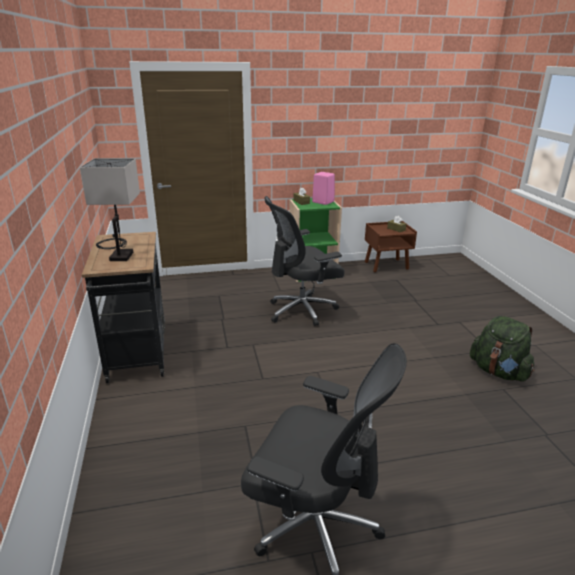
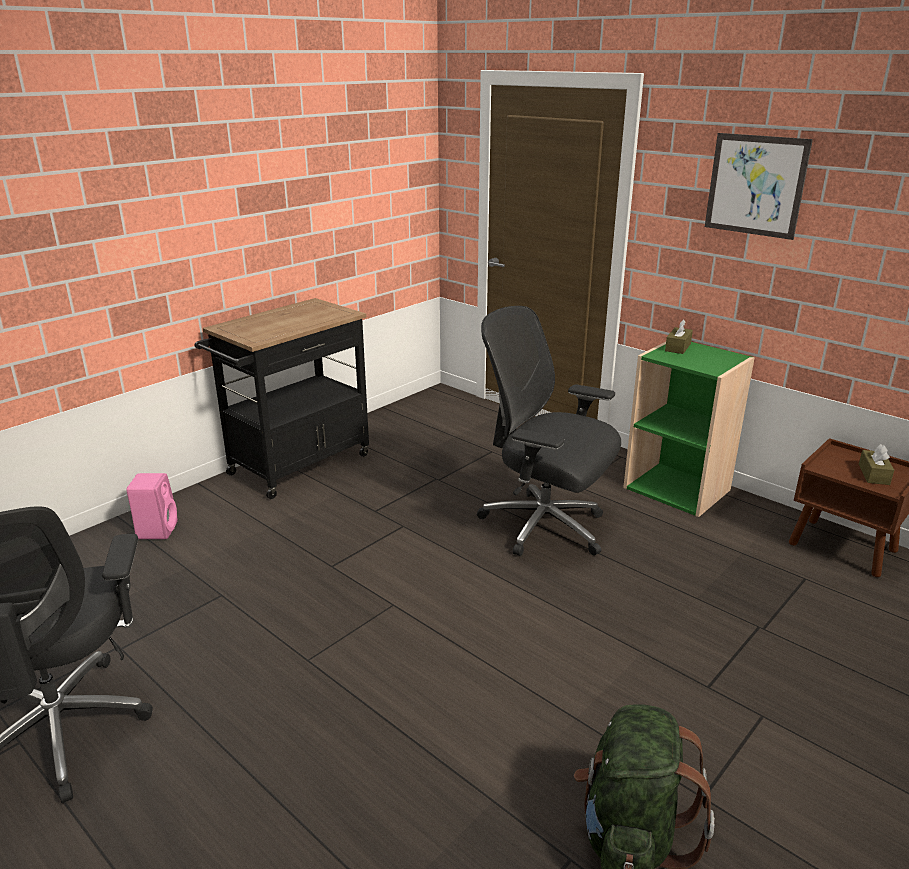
camera: 55 degrees right, 0 degrees up
table lamp [80,158,140,261] -> none
pink speaker [312,172,335,205] -> pink speaker moved to [126,473,178,539]
none -> picture [705,133,813,240]

